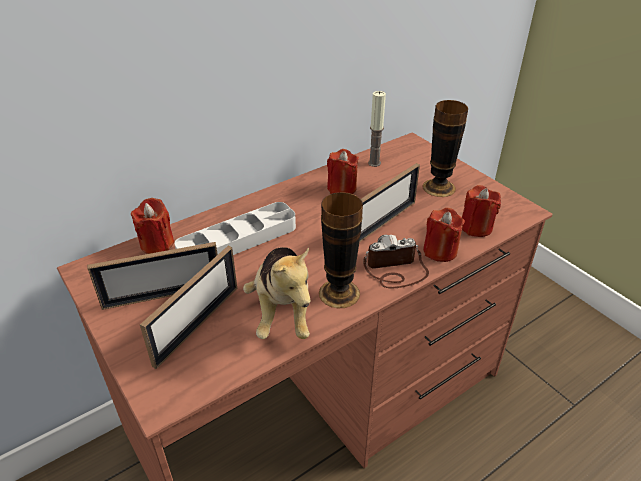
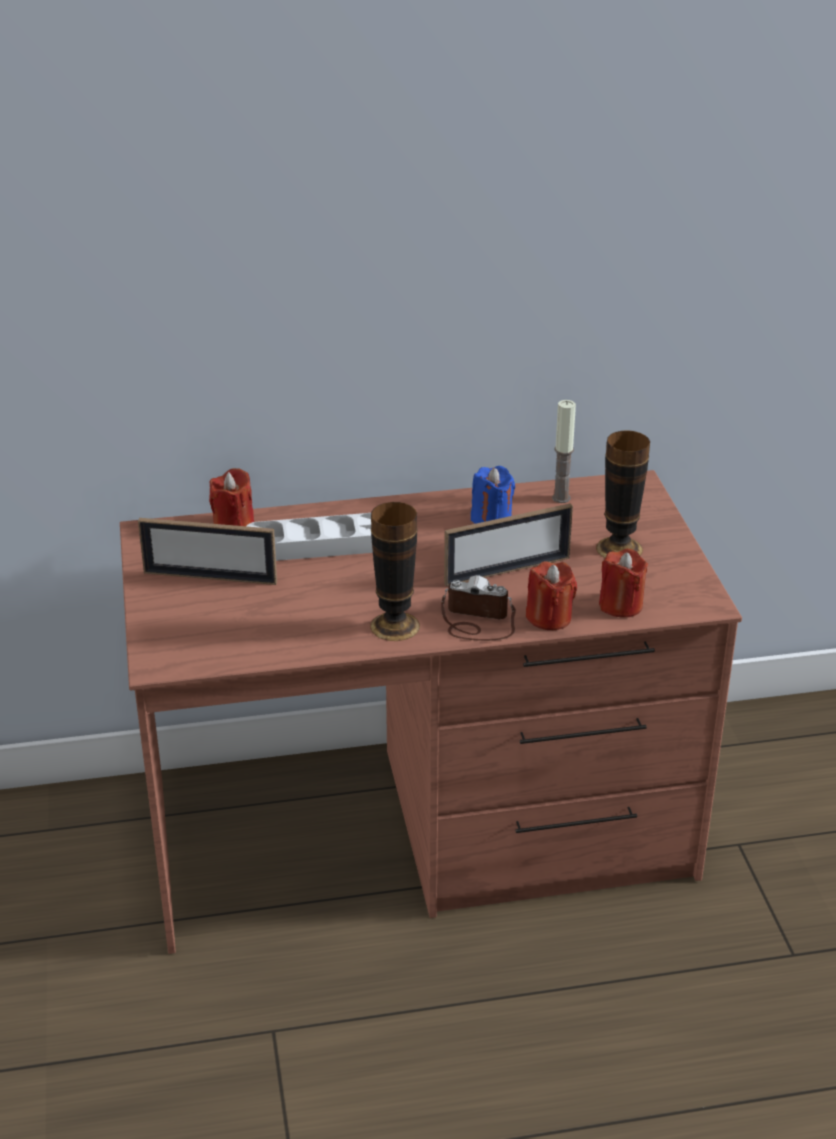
camera: 25 degrees right, 5 degrees down
picture frame [140,246,237,369] -> none
plush toy [243,247,310,339] -> none
red candle [327,149,359,194] -> blue candle [471,466,515,524]

